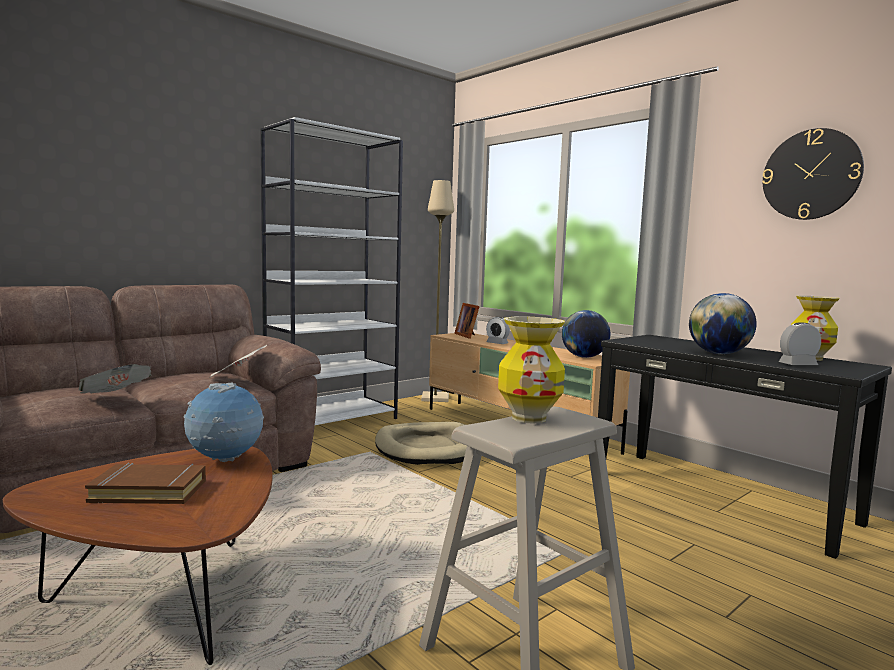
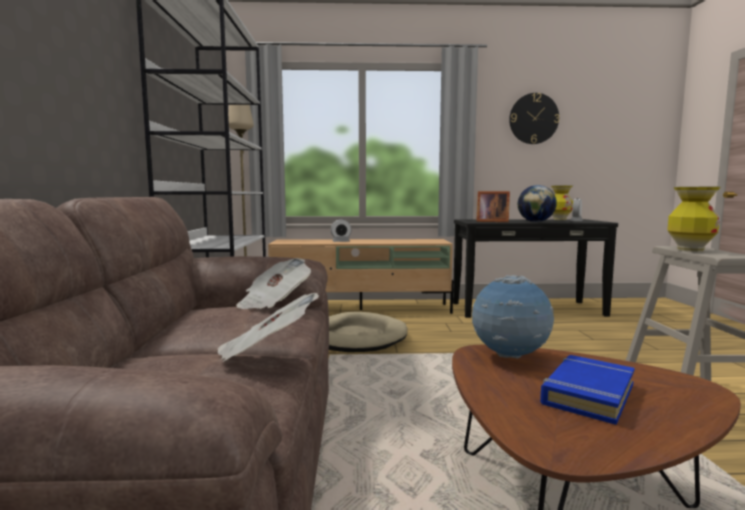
camera: 50 degrees left, 0 degrees up
brown book [85,463,206,504] -> blue book [540,355,635,425]
picture frame [454,303,480,339] -> picture frame moved to [476,191,510,222]
globe [562,310,610,358] -> none

